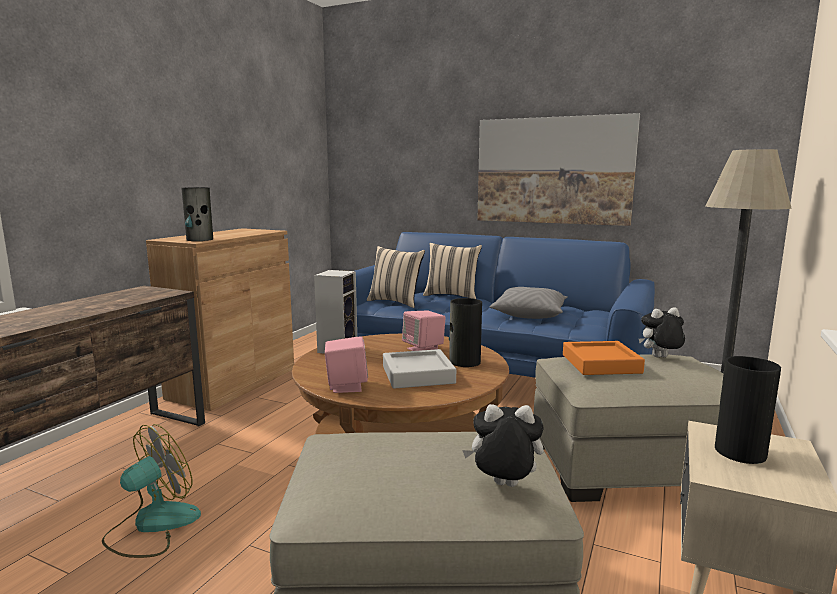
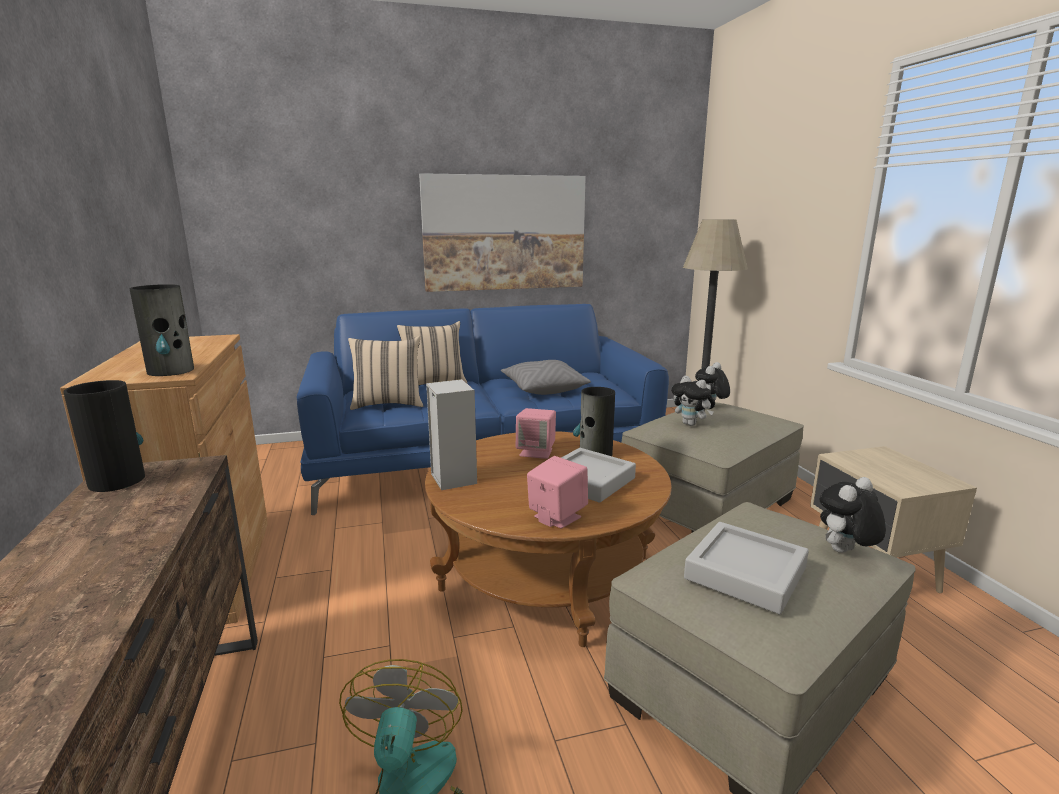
camera: 40 degrees left, 5 degrees up
orange tray [563,341,645,375] -> plush toy [671,376,715,426]
vase [715,356,781,464] -> vase moved to [63,380,145,492]
none -> grey tray [684,522,809,614]

